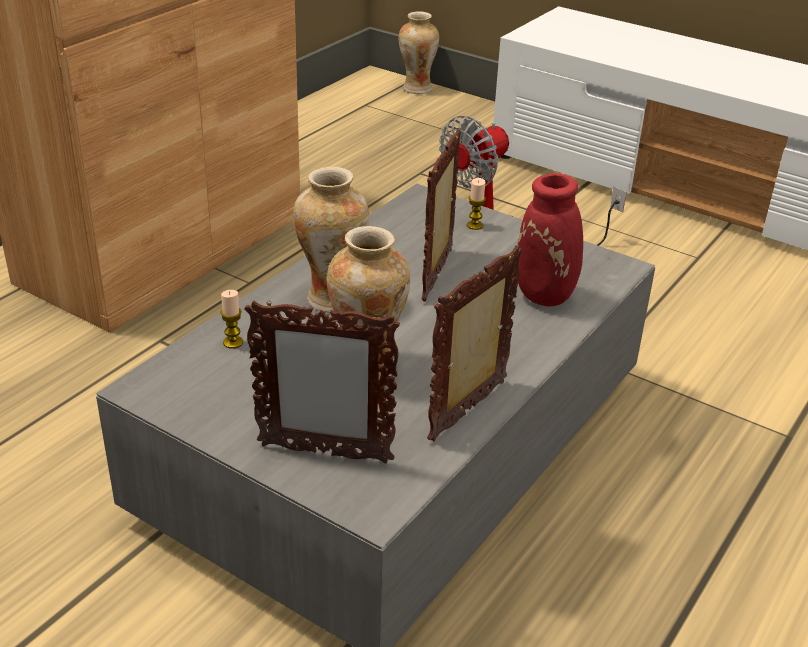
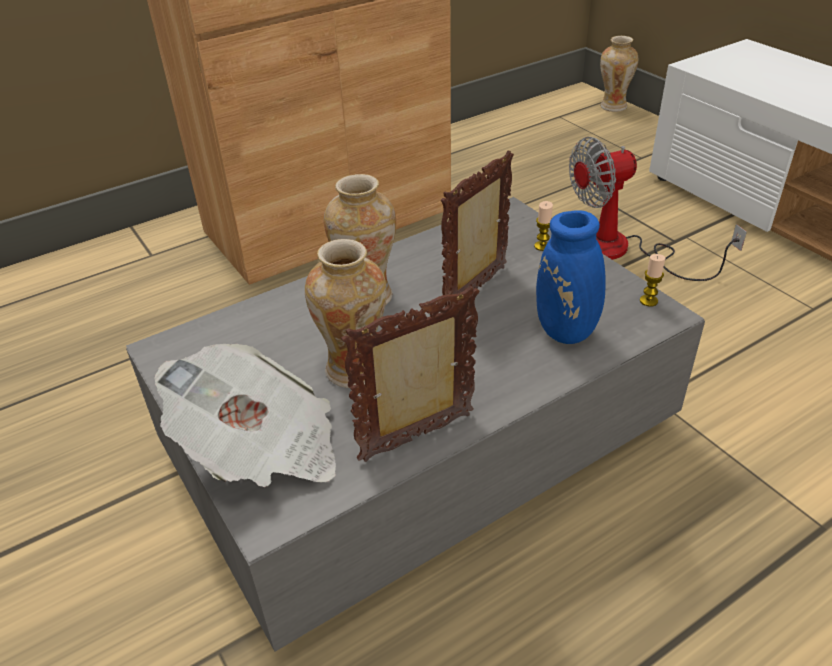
camera: 25 degrees right, 5 degrees up
candle [220,290,243,349] -> candle moved to [640,254,665,307]
picture frame [244,300,400,464] -> newspaper [154,344,336,487]
red vase [517,167,655,306] -> blue vase [536,210,693,344]

